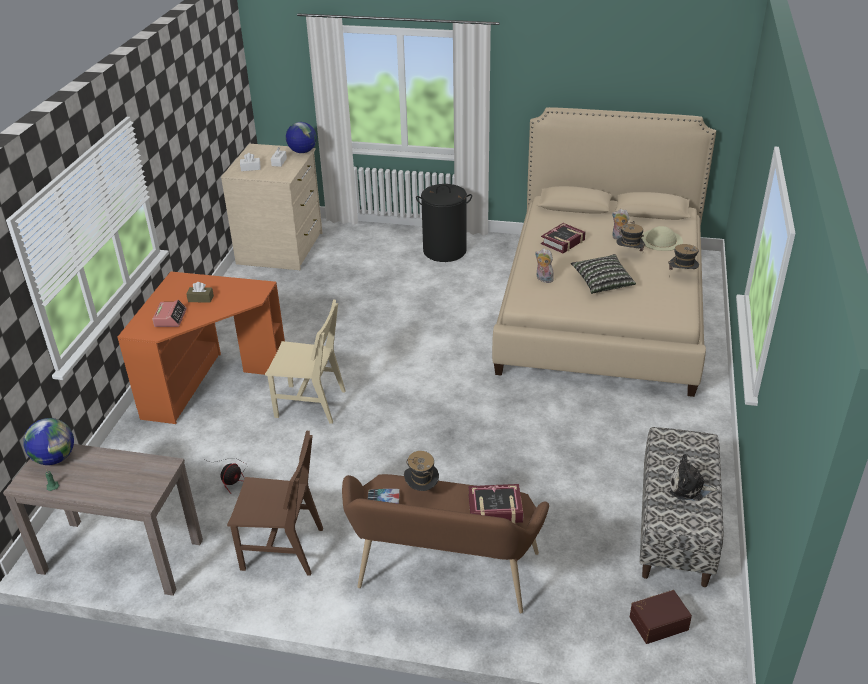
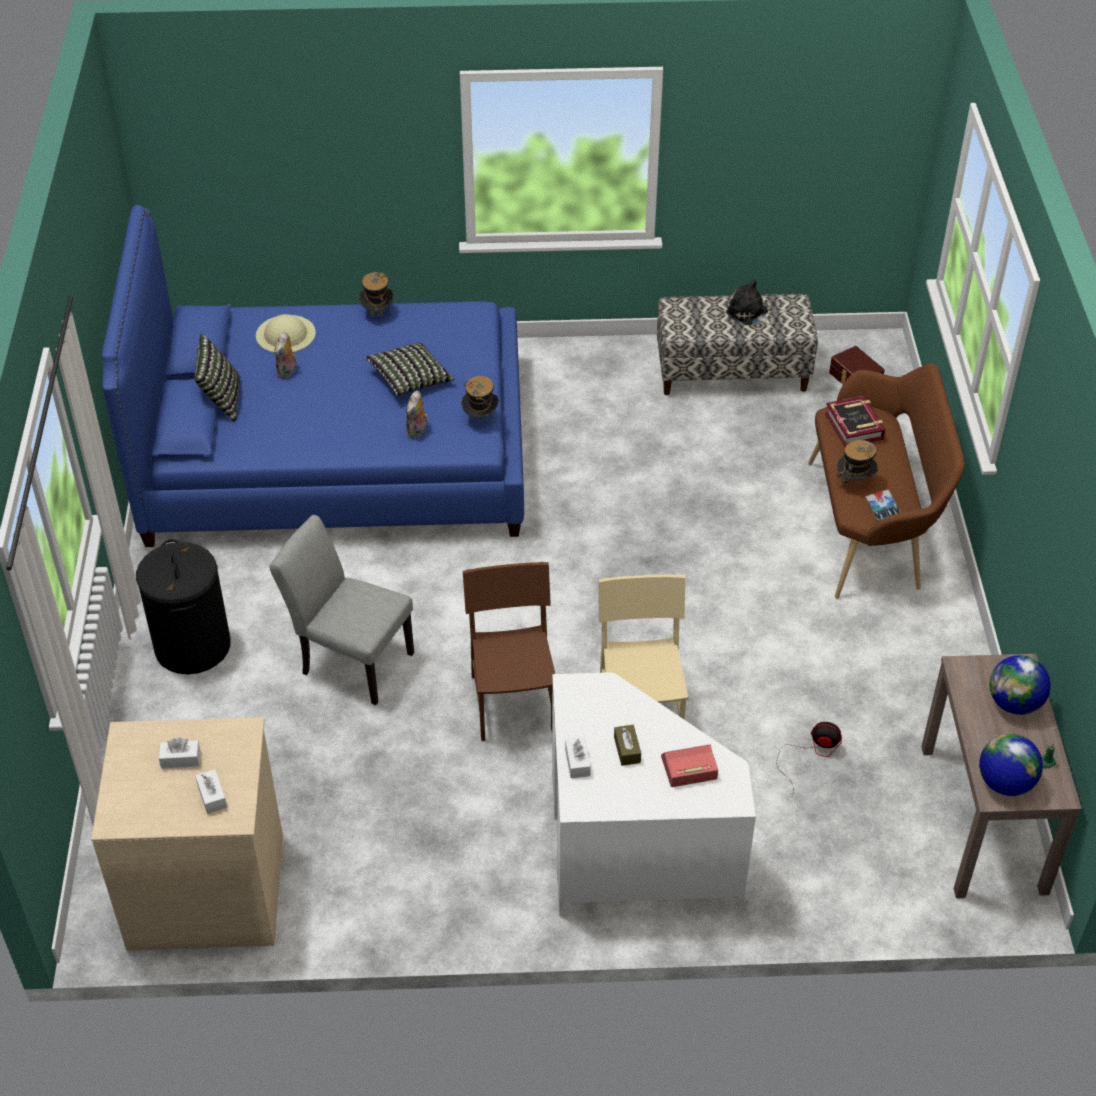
camera: 105 degrees left, 10 degrees up
orange desk [118,271,285,424] -> white desk [552,672,756,916]
brown chair [227,430,323,576] -> brown chair moved to [463,562,555,741]
globe [286,122,317,153] -> globe moved to [989,655,1051,715]
beige bed [492,107,716,397] -> blue bed [102,205,524,547]
book [541,223,586,253] -> none
hat [616,221,646,251] -> hat moved to [462,376,498,418]
plush toy [670,454,718,501] -> plush toy turned 135 degrees clockwise [726,280,773,325]
none -> pillow [194,334,240,422]
none -> grey chair [269,515,414,705]
none -> white tissue box [565,737,591,778]

